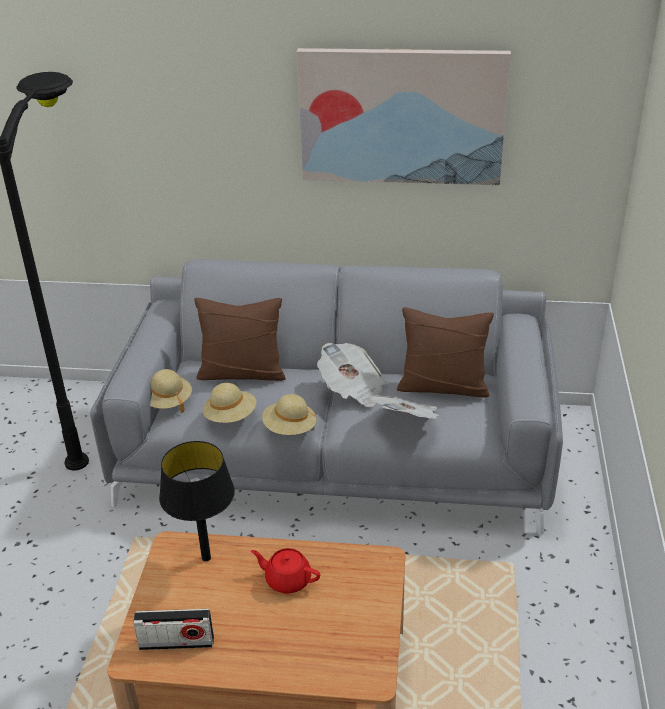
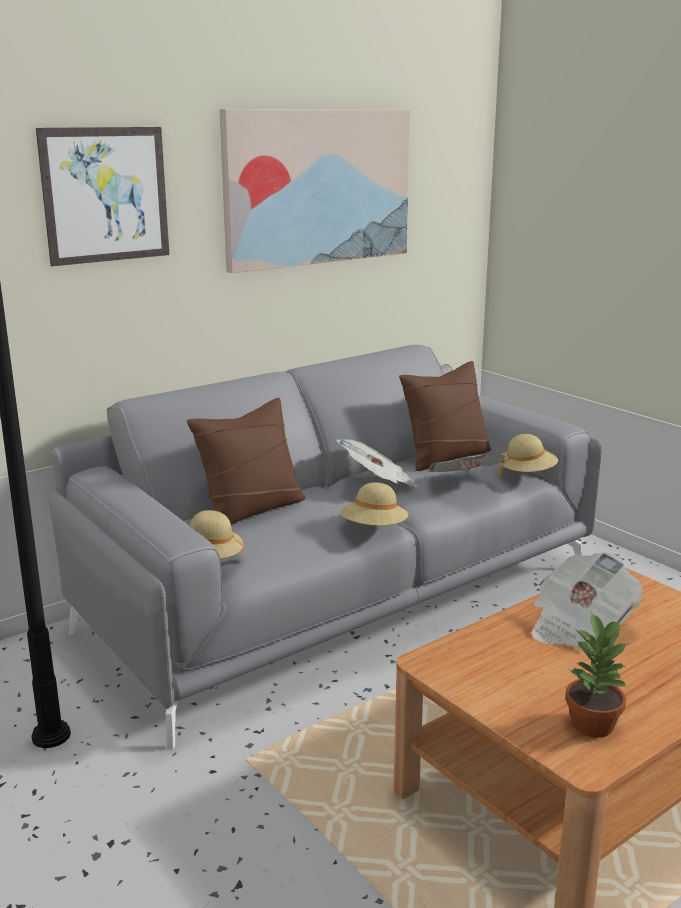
camera: 45 degrees left, 15 degrees down
radio [133,609,214,650] -> potted plant [565,612,628,738]
black table lamp [159,441,235,561] -> none
beige hat [203,383,256,423] -> beige hat moved to [499,434,558,478]
red teapot [251,548,320,594] -> newspaper [532,552,643,648]
none -> picture [36,127,169,266]

